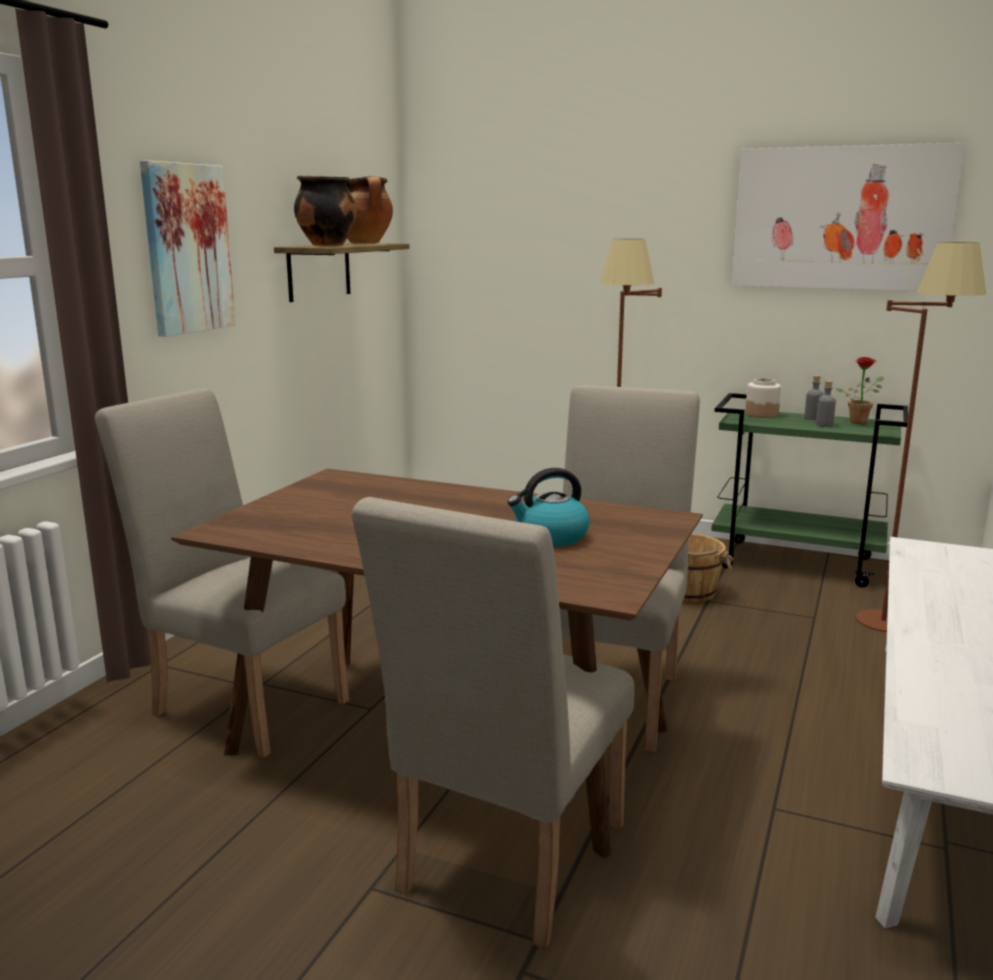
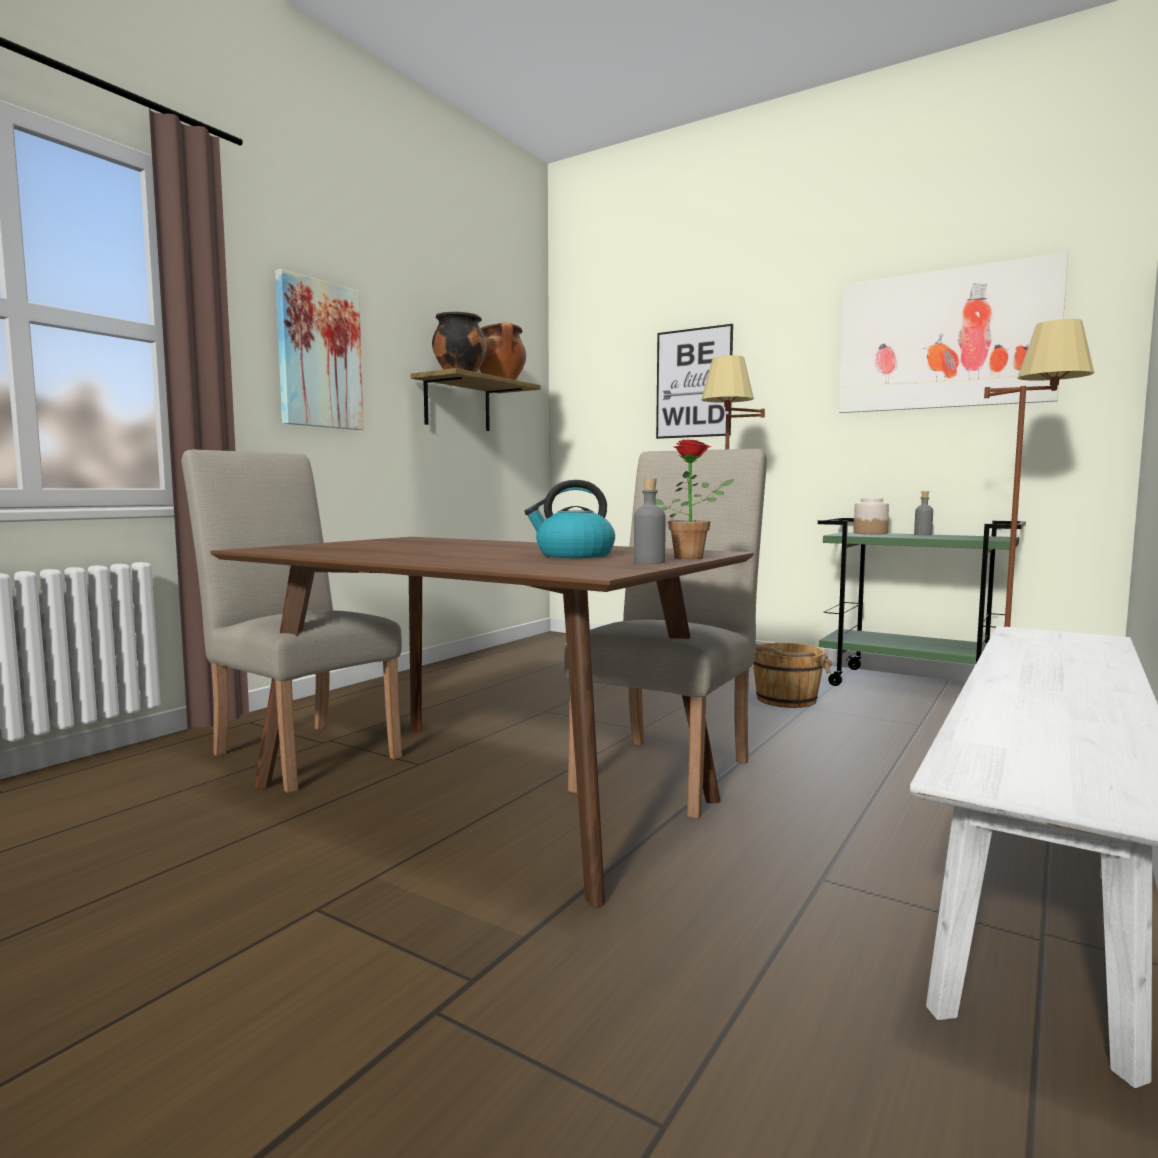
camera: 10 degrees right, 10 degrees down
beige chair [351,497,634,950] -> none
grey bottle [816,381,836,427] -> grey bottle moved to [634,478,666,564]
potted plant [835,357,884,424] -> potted plant moved to [656,439,734,559]
none -> picture [656,324,733,439]

